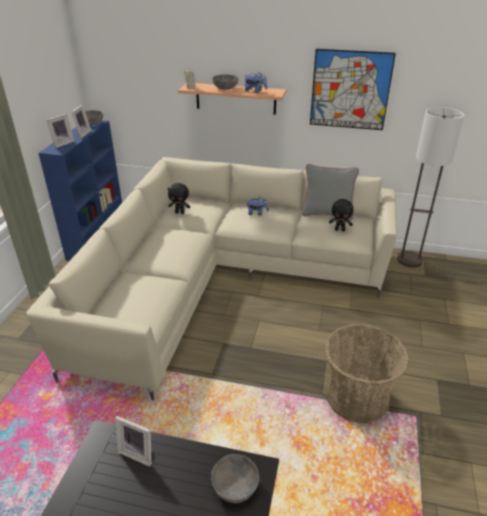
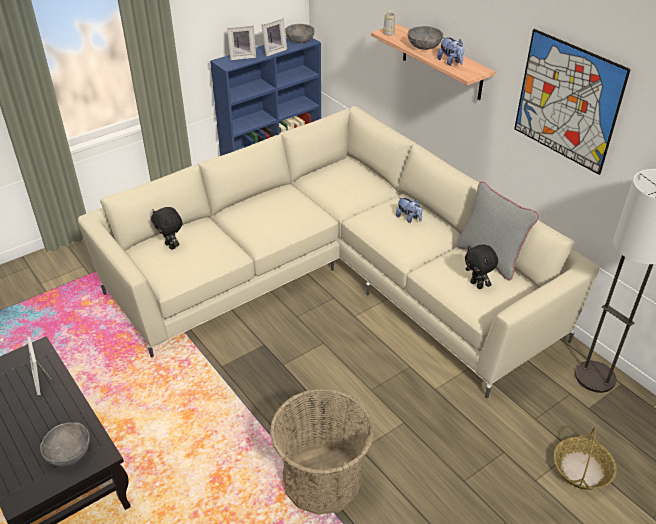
camera: 40 degrees right, 5 degrees up
black plush toy [167,183,190,214] -> black plush toy moved to [151,207,182,250]
none -> basket [554,427,617,490]

